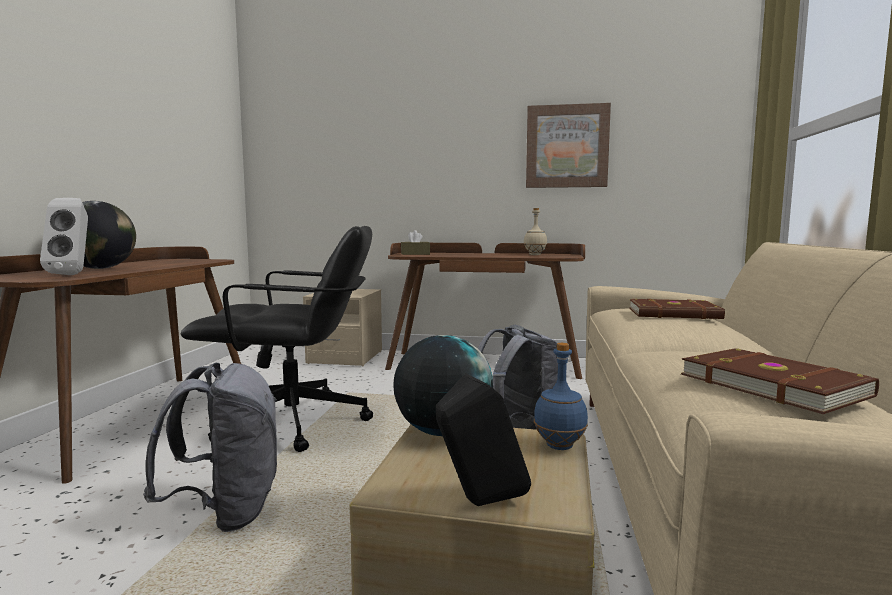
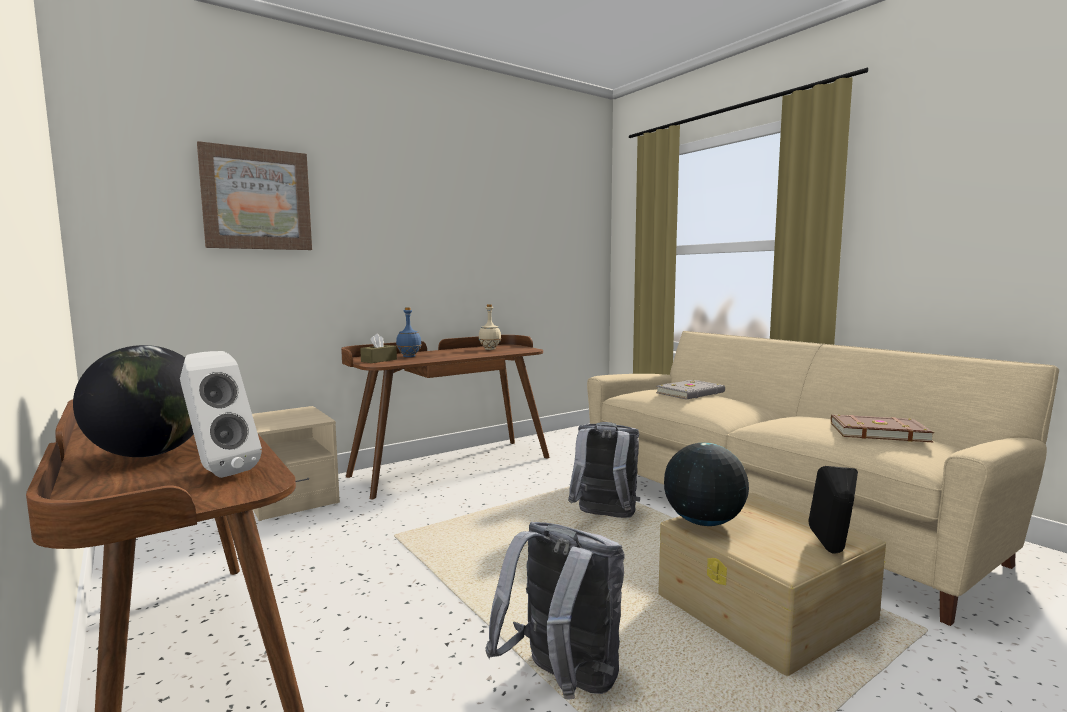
camera: 45 degrees left, 0 degrees up
black office chair [181,226,373,452] -> none
picture [526,103,611,188] -> picture moved to [197,141,312,250]
blue bottle [534,343,588,450] -> blue bottle moved to [396,307,422,357]
brown book [629,298,725,319] -> grey book [656,380,725,400]

